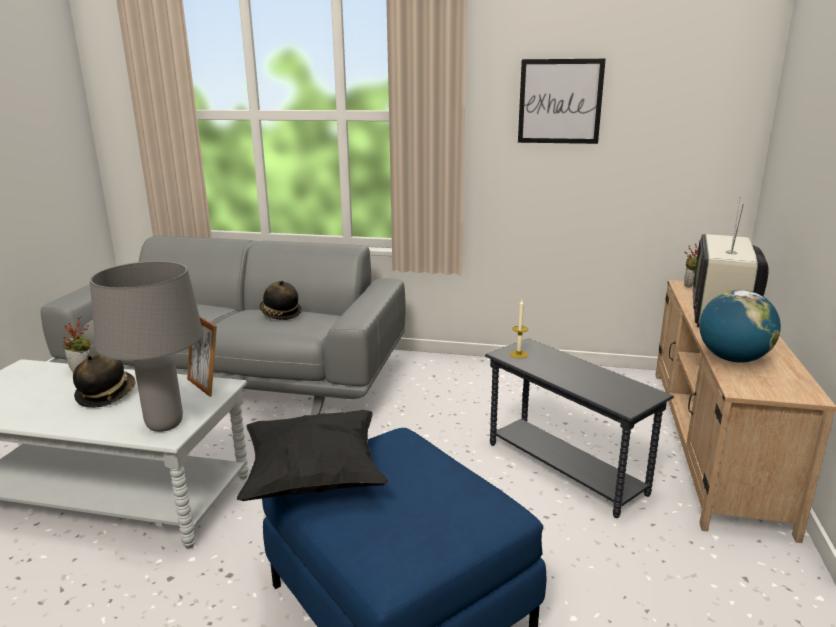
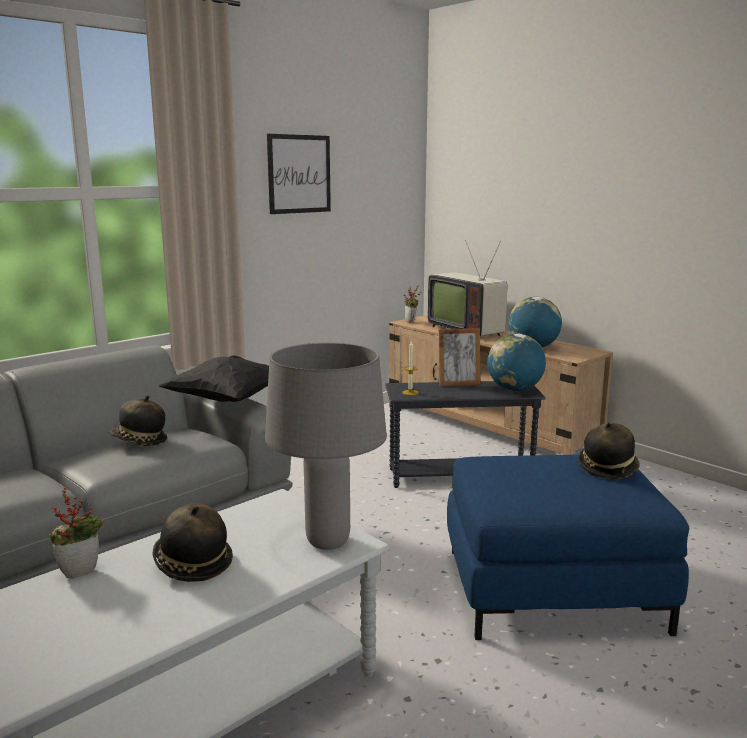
camera: 55 degrees left, 5 degrees down
picture frame [187,316,217,397] -> picture frame moved to [438,328,481,386]
black pillow [237,410,388,501] -> black pillow moved to [158,355,269,402]
none -> globe [487,334,546,391]
none -> hat [578,422,640,479]

